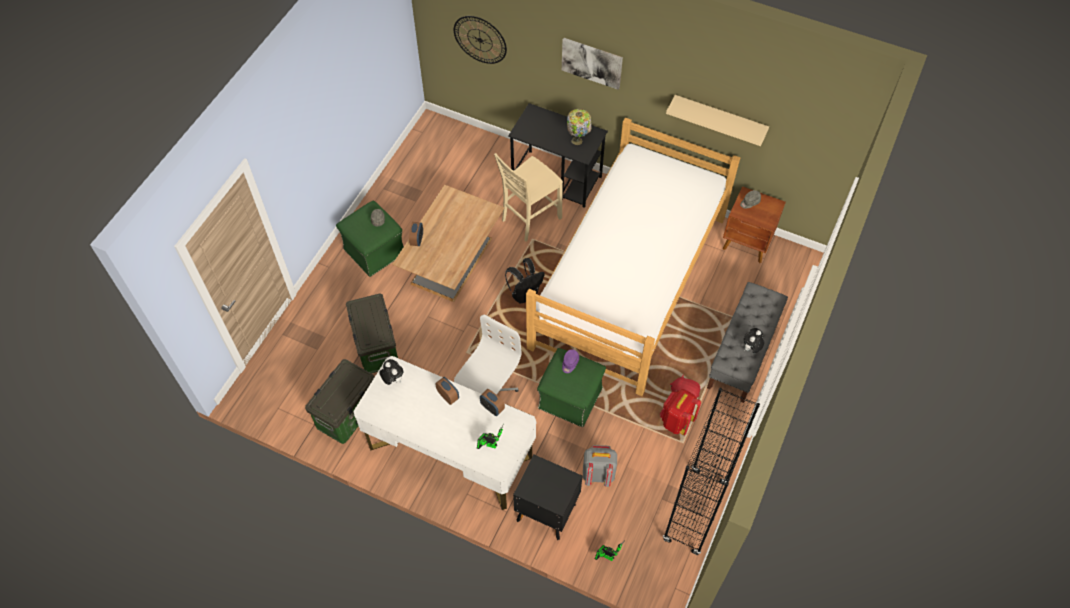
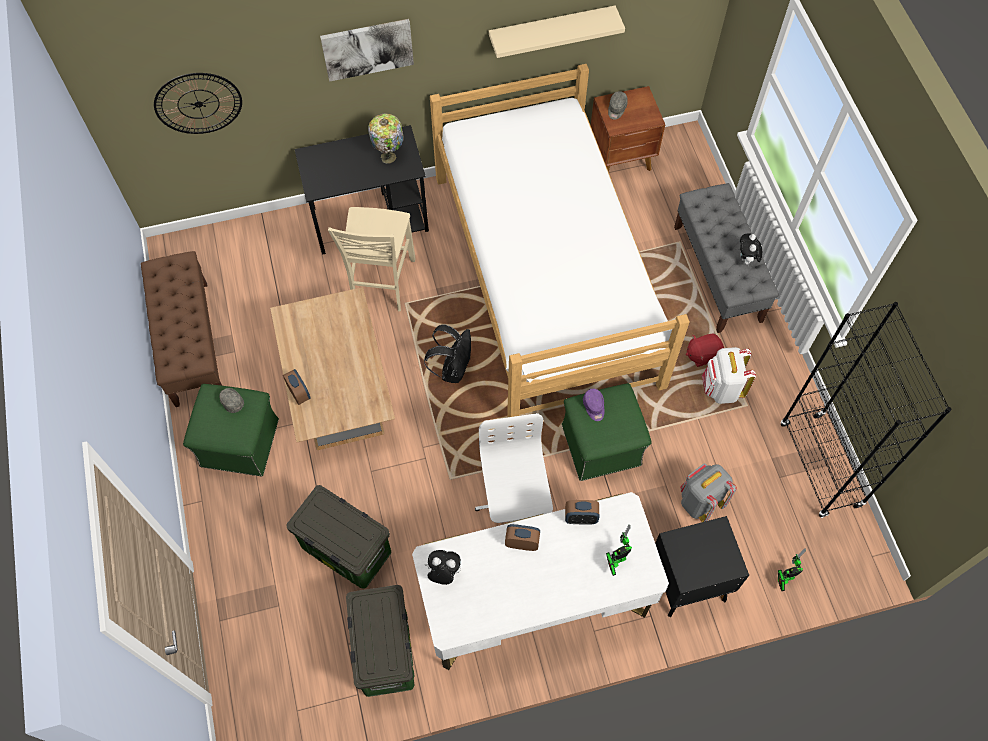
camera: 40 degrees left, 5 degrees up
red backpack [660,389,701,435] -> white backpack [702,347,756,404]
none -> brown bench [141,251,222,407]

